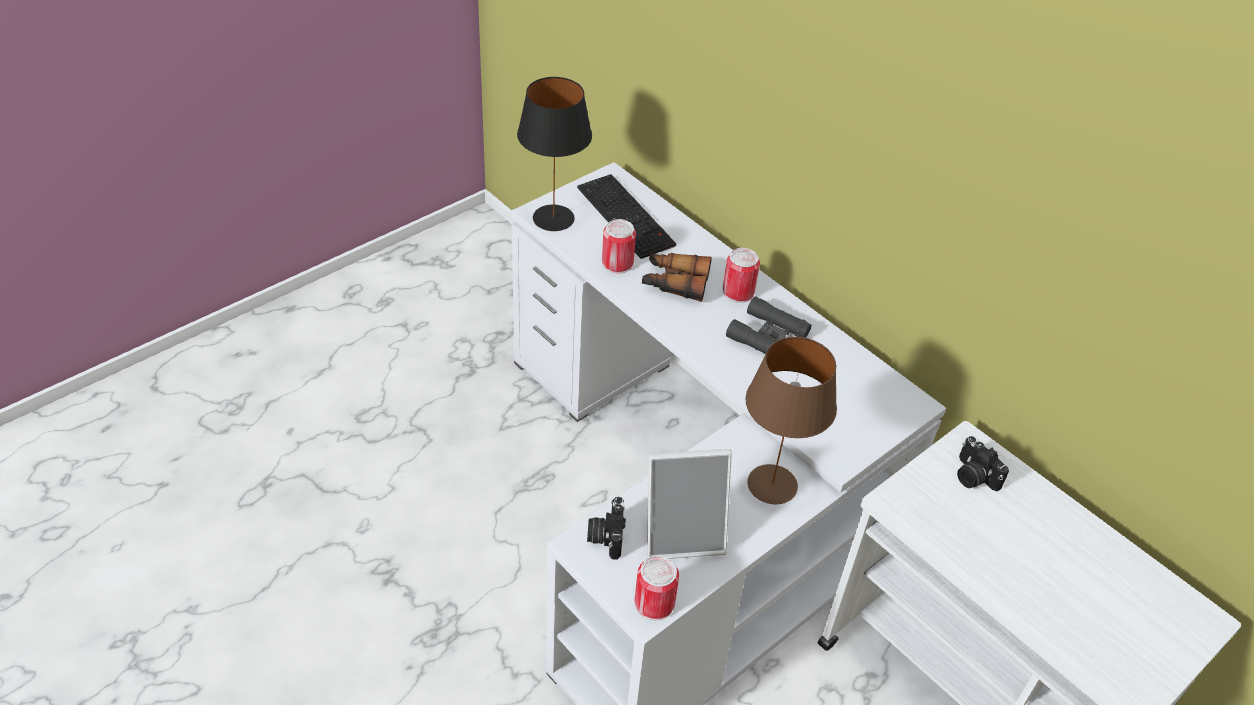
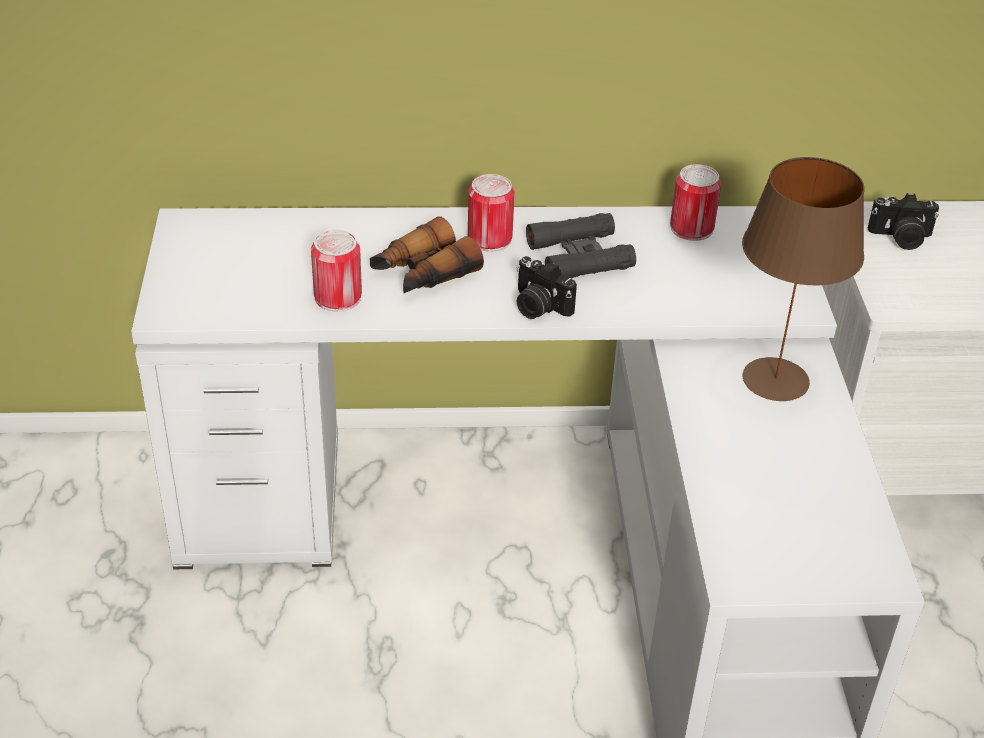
camera: 50 degrees left, 5 degrees down
black table lamp [517,77,592,231] -> none
keyboard [577,174,676,259] -> none
camera [587,497,627,560] -> camera moved to [516,256,577,319]
can [635,556,679,620] -> can moved to [670,164,721,241]
picture frame [647,449,732,559] -> none

